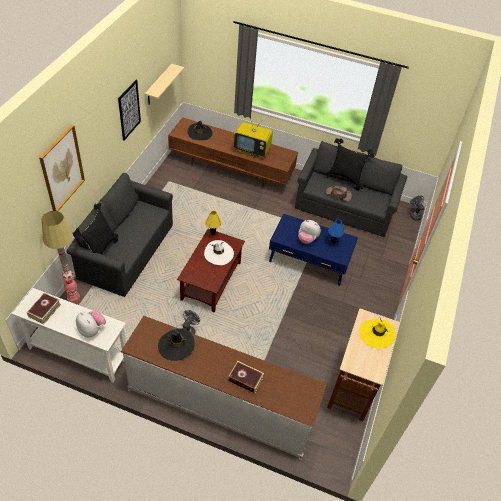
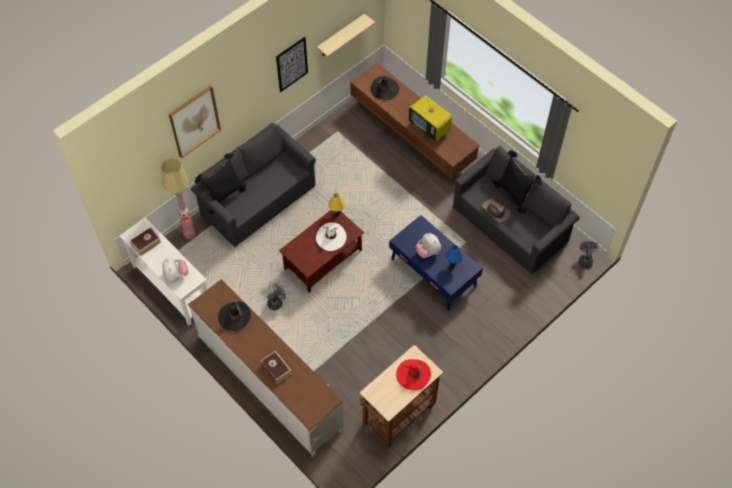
camera: 30 degrees right, 10 degrees up
yellow hat [359,318,395,349] -> red hat [396,359,431,390]

